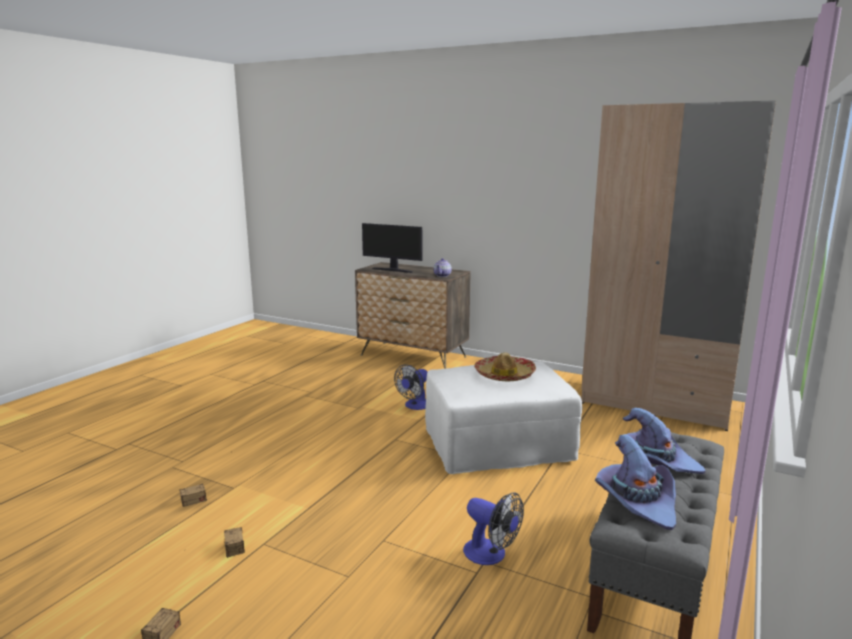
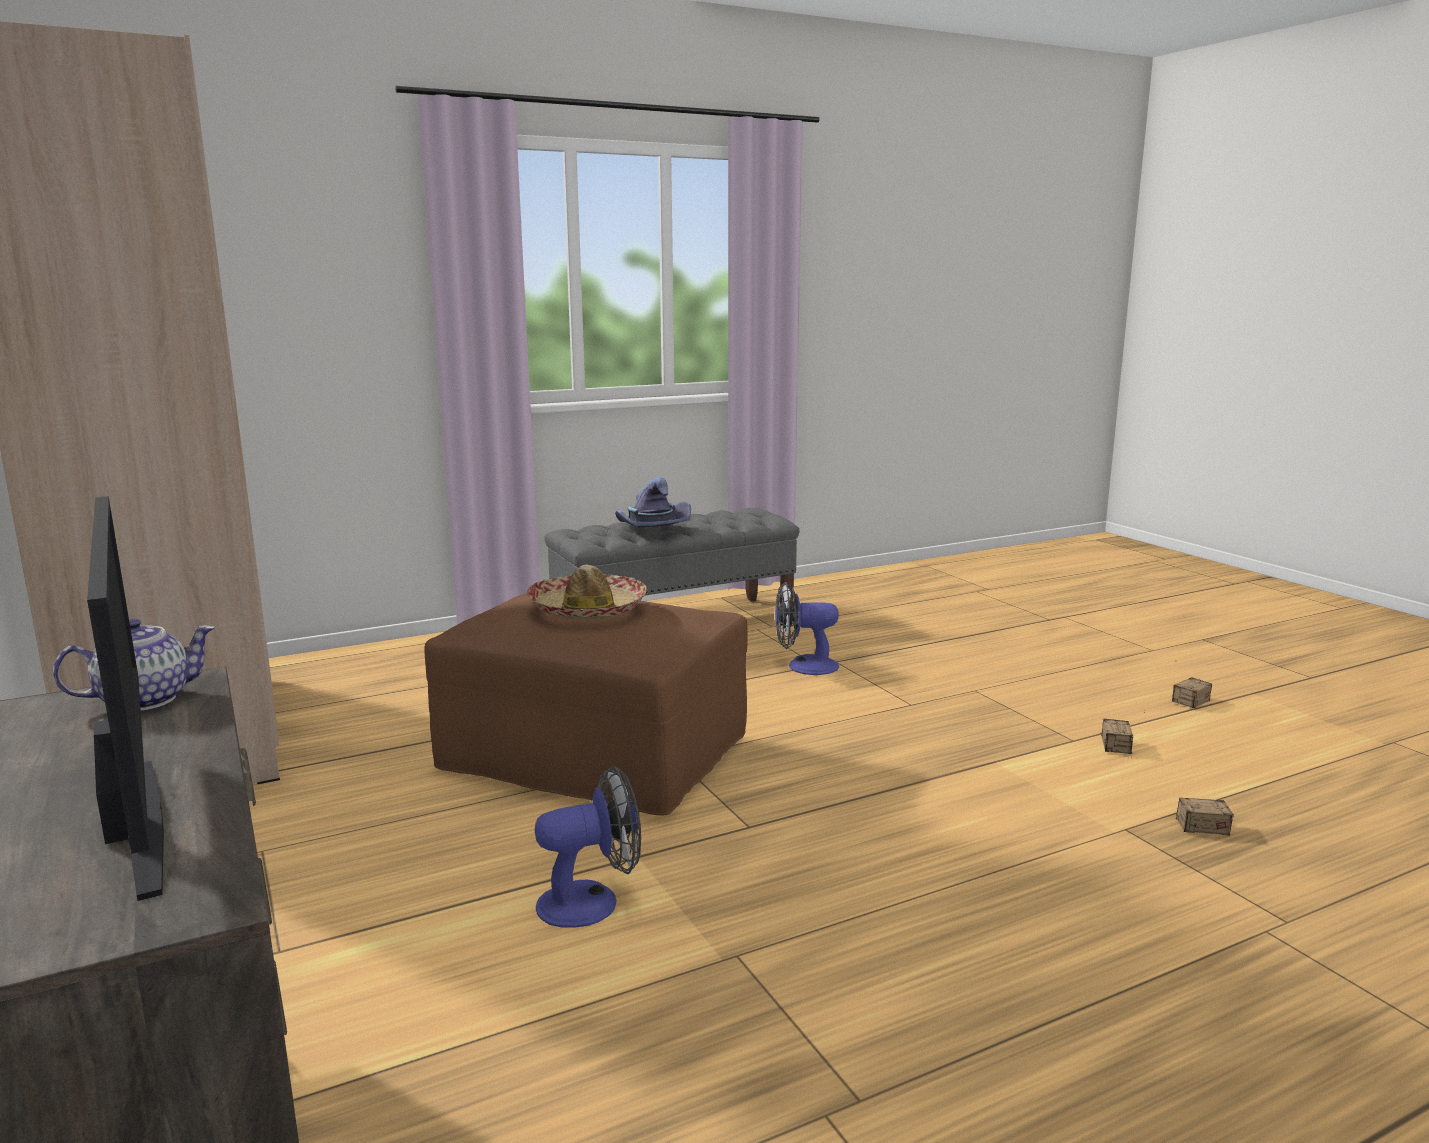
camera: 145 degrees left, 0 degrees up
white ottoman [425,362,582,474] -> brown ottoman [424,593,748,816]
fan [463,492,524,565] -> fan turned 75 degrees counterclockwise [775,582,839,675]
purple hat [595,434,676,530] -> none

